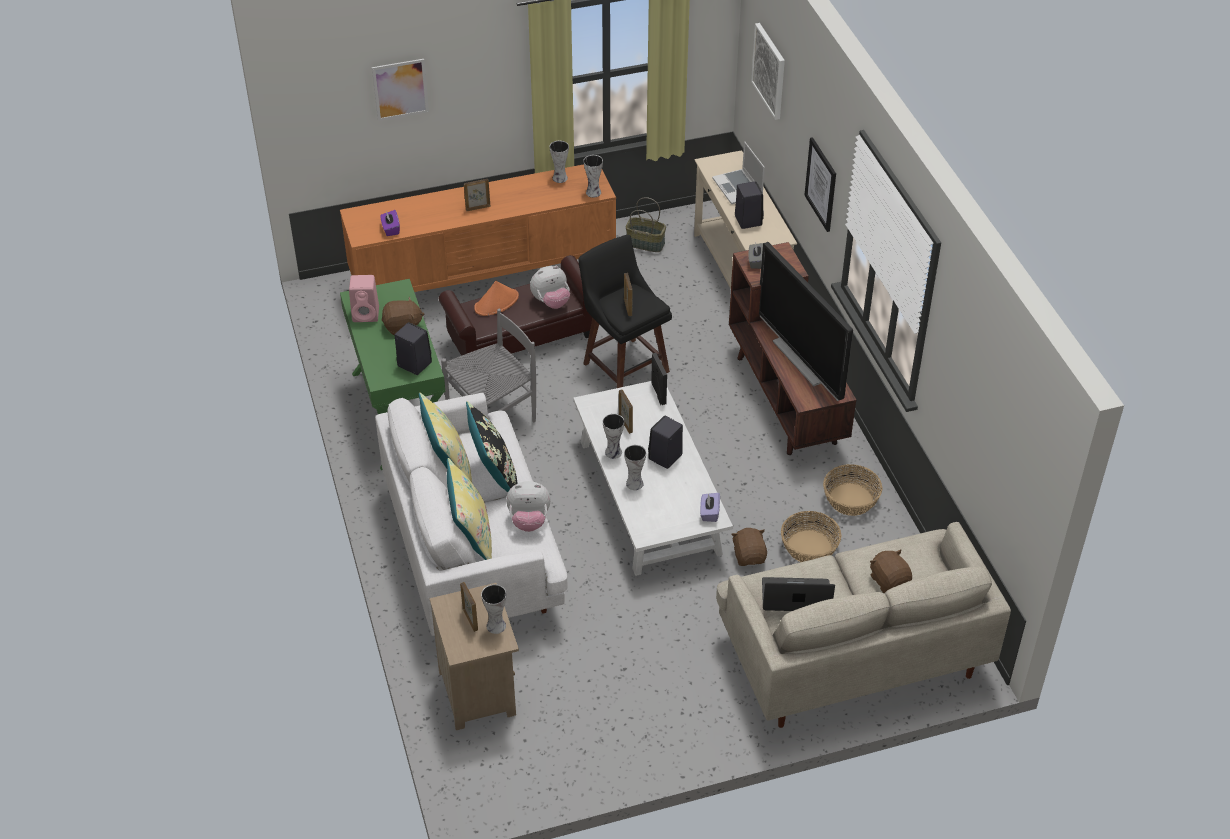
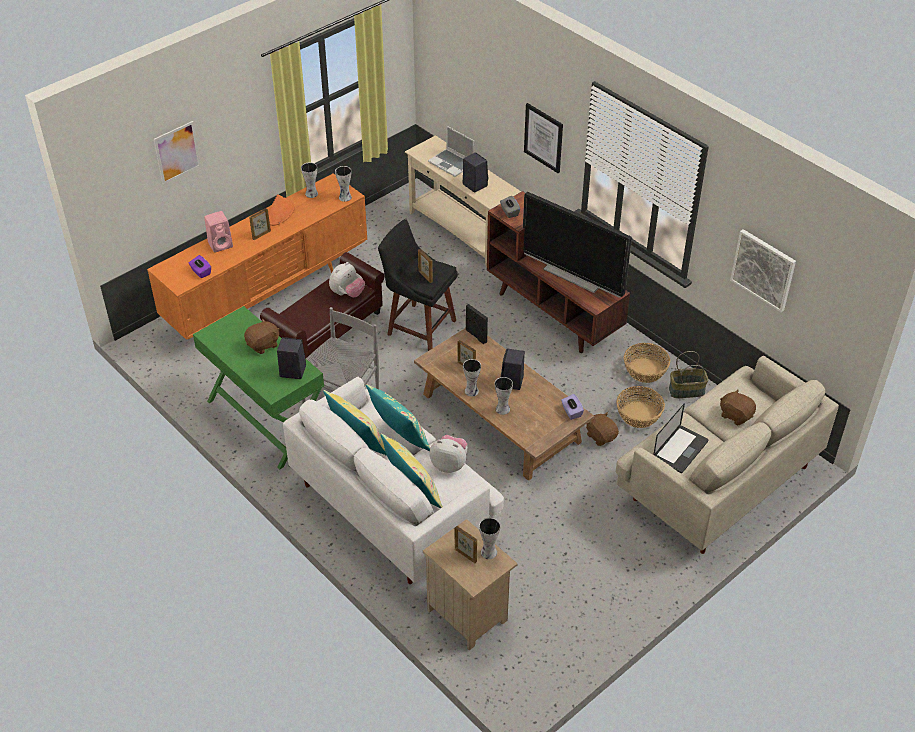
camera: 25 degrees left, 0 degrees up
pink speaker [349,275,379,322] -> pink speaker moved to [204,211,233,253]
black pillow [466,401,518,492] -> turquoise pillow [366,384,430,451]
orange hat [474,281,519,316] -> orange hat moved to [268,194,295,226]
plush toy [506,481,551,532] -> plush toy turned 135 degrees counterclockwise [430,435,468,473]
white coffee table [573,381,733,576] -> brown coffee table [414,328,594,481]
basket [626,197,666,252] -> basket moved to [669,351,708,398]
picture [751,23,785,120] -> picture moved to [730,229,796,312]
laptop [762,577,835,611] -> laptop turned 150 degrees clockwise [653,403,708,473]

